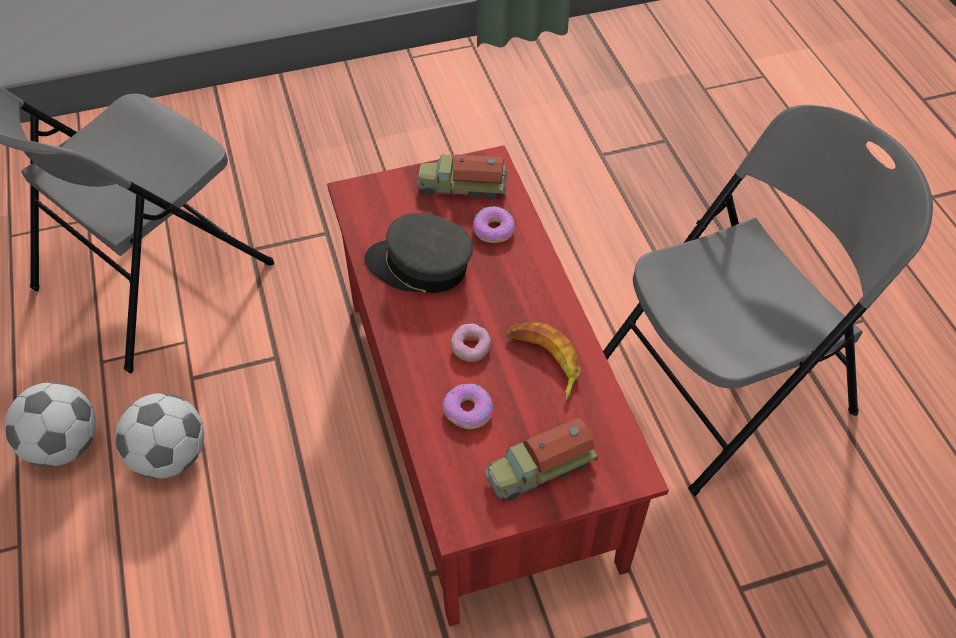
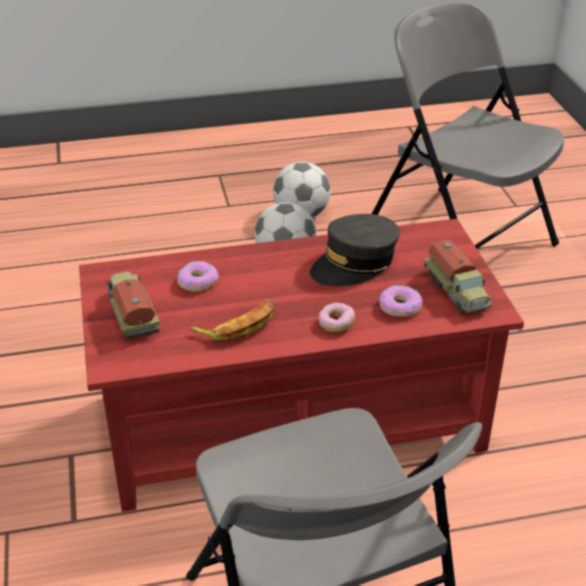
camera: 95 degrees right, 15 degrees down
grey cap [364,213,473,293] -> grey cap turned 150 degrees counterclockwise [310,214,400,286]
toy truck [417,154,507,200] -> toy truck turned 150 degrees clockwise [424,240,492,314]
donut [450,323,491,362] -> donut moved to [318,303,355,332]

